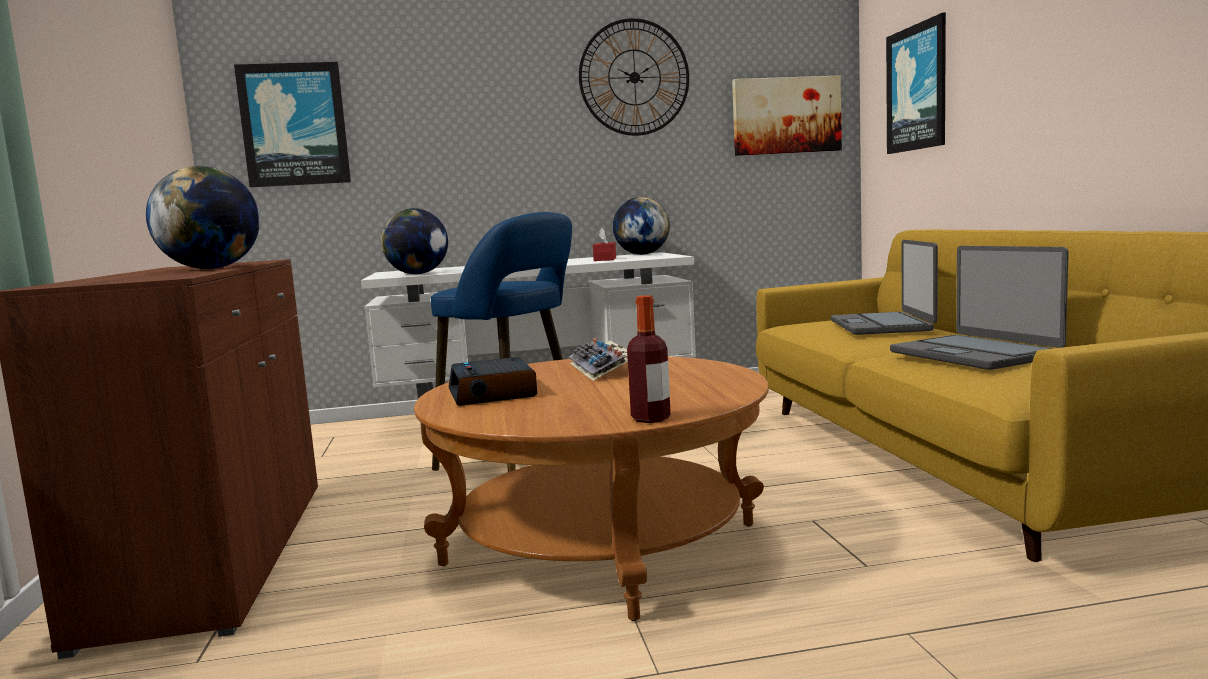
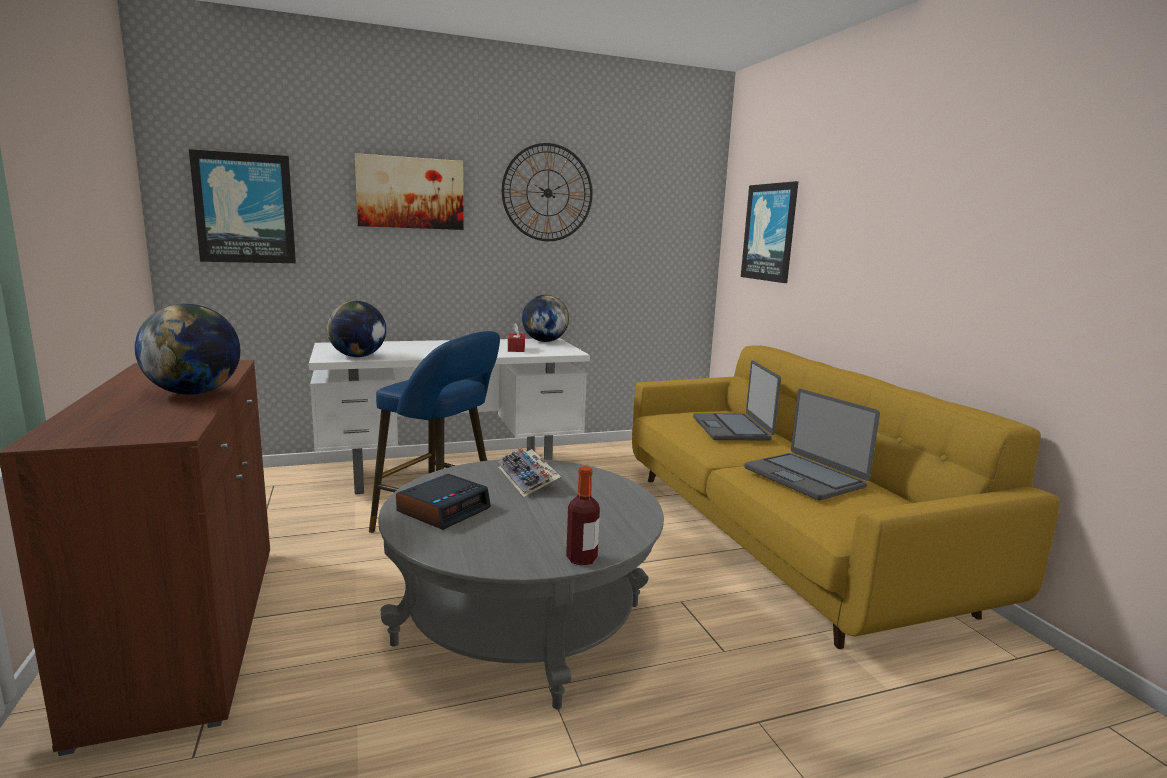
camera: 10 degrees left, 5 degrees up
brown coffee table [414,356,769,621] -> grey coffee table [378,459,664,709]
alarm clock [449,357,537,406] -> alarm clock turned 120 degrees counterclockwise [396,474,491,530]
picture [732,75,842,156] -> picture moved to [355,153,464,230]

